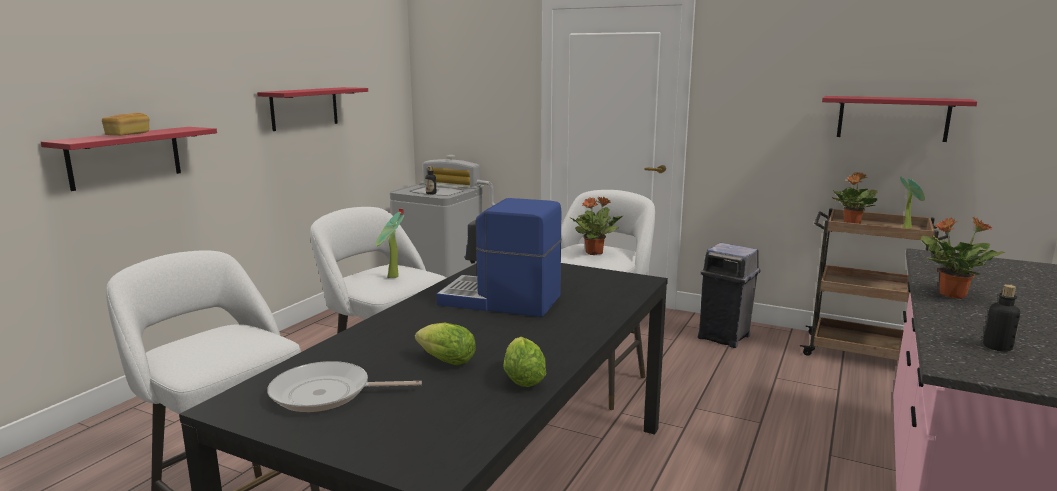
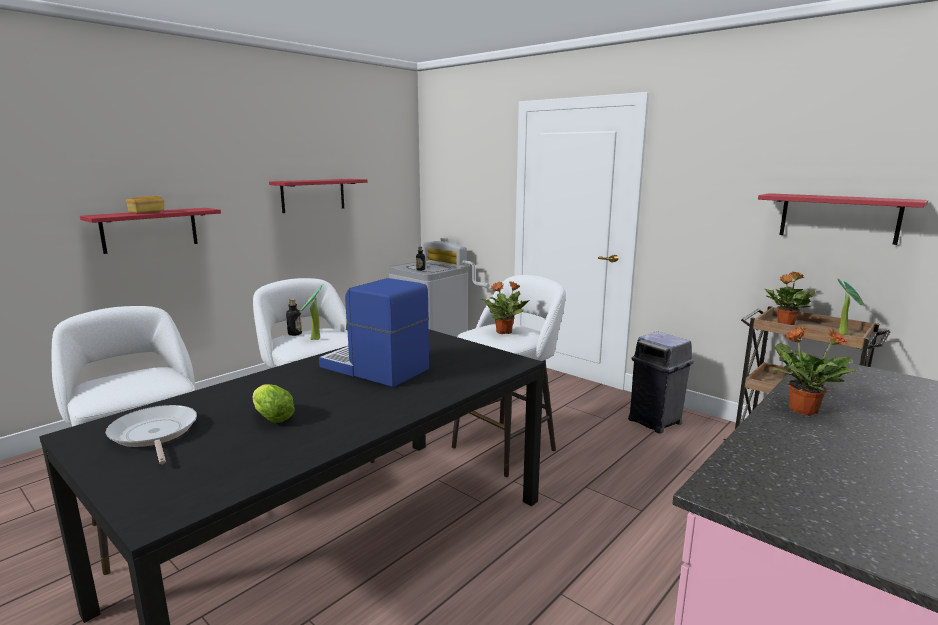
camera: 15 degrees right, 0 degrees up
frying pan [267,361,422,412] -> frying pan turned 45 degrees clockwise [106,405,197,464]
lettuce [504,337,546,387] -> none
bottle [983,284,1020,352] -> bottle moved to [286,299,302,336]

